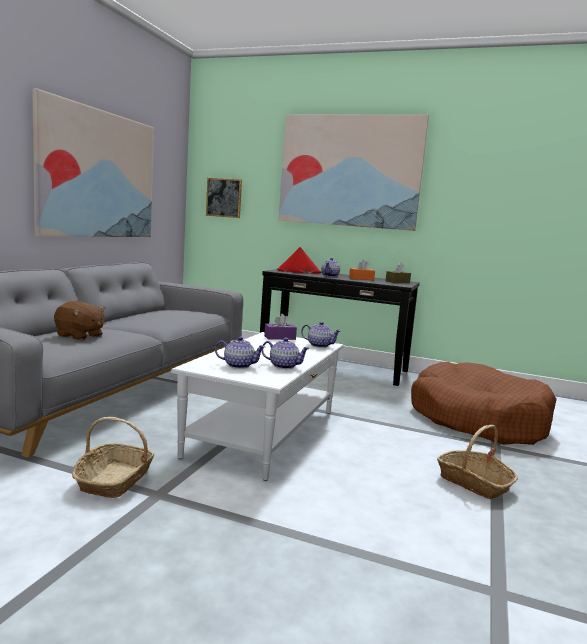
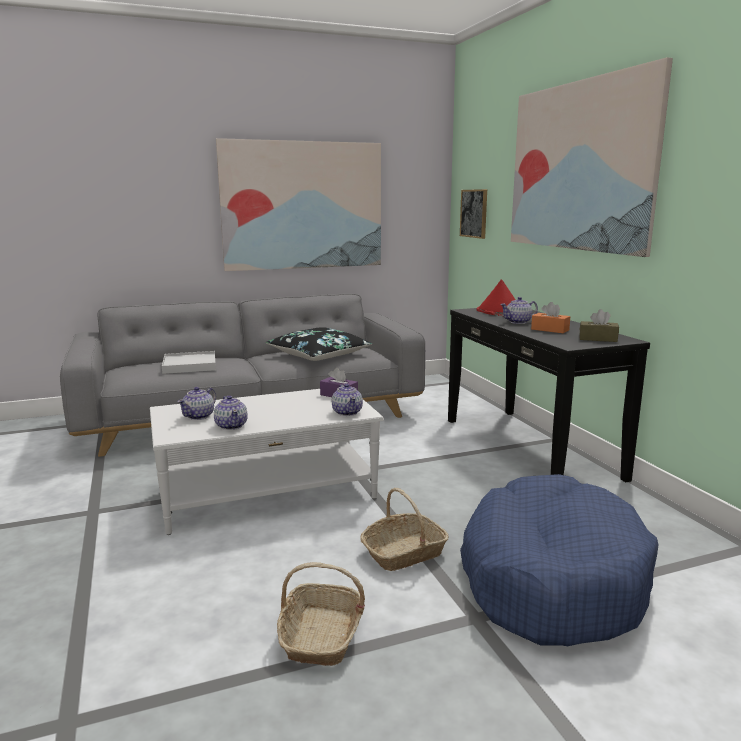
camera: 50 degrees right, 5 degrees up
brown plush toy [54,301,105,340] -> white tray [162,351,216,374]
basket [72,417,154,498] -> basket moved to [360,488,449,571]
teapot [215,337,265,369] -> teapot turned 60 degrees clockwise [178,387,216,420]
brown dog bed [411,362,557,445] -> blue dog bed [460,474,659,646]
none -> black pillow [266,327,372,361]

